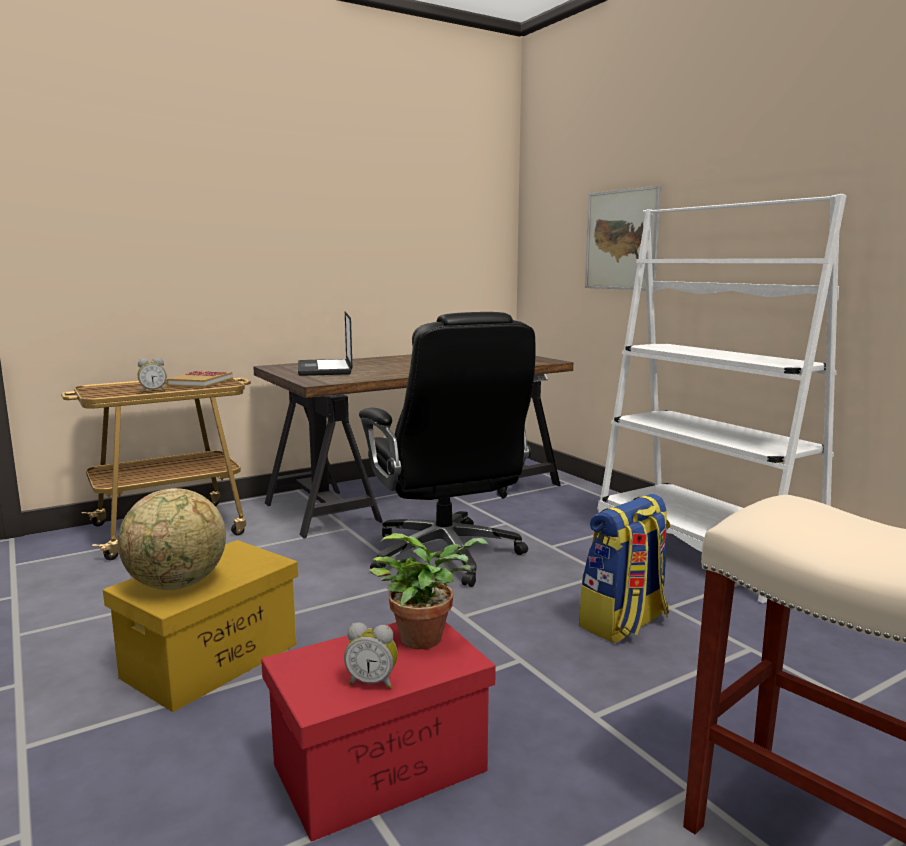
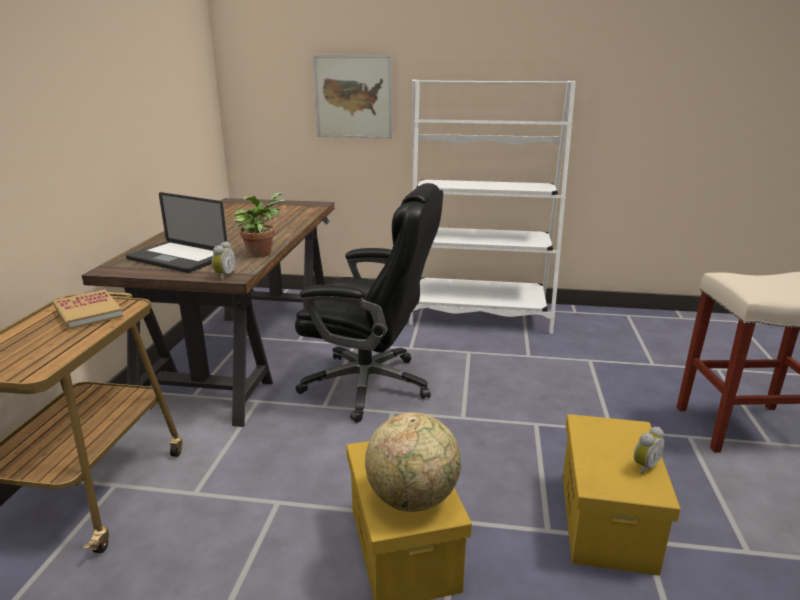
camera: 50 degrees left, 10 degrees up
alarm clock [137,358,167,393] -> alarm clock moved to [212,241,236,280]
red storage box [261,622,496,842] -> yellow storage box [563,414,681,576]
potted plant [370,533,488,649] -> potted plant moved to [233,192,285,257]
backpack [579,494,671,643] -> none

